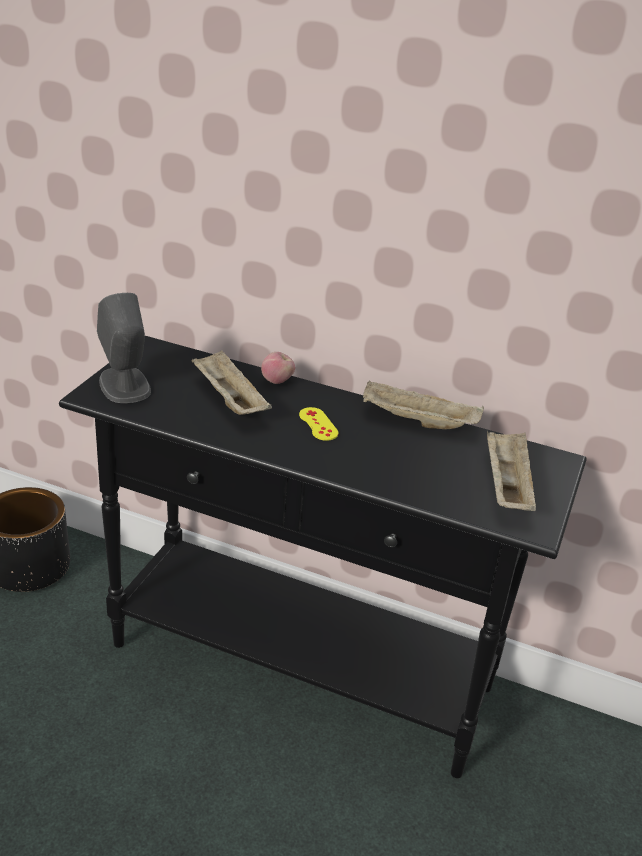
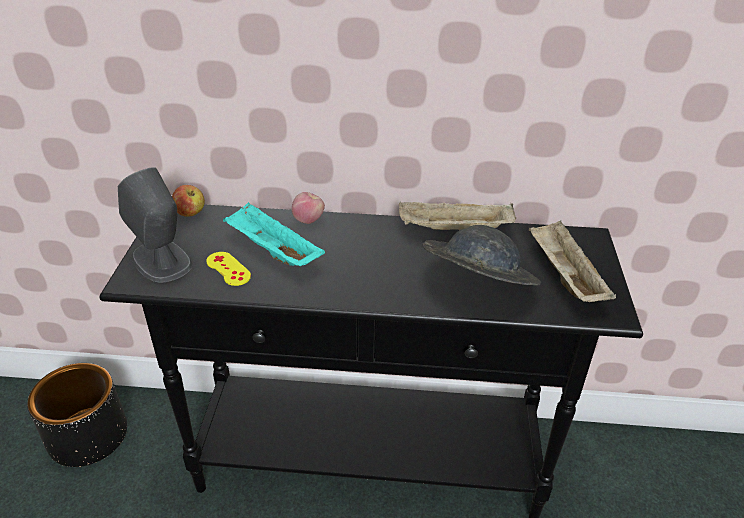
camera: 15 degrees left, 5 degrees up
beige tray [192,350,272,415] -> turquoise tray [223,202,325,266]
yellow game controller [299,407,338,441] -> yellow game controller moved to [206,252,251,286]
none -> apple [172,185,205,217]
none -> grey hat [423,225,541,286]

